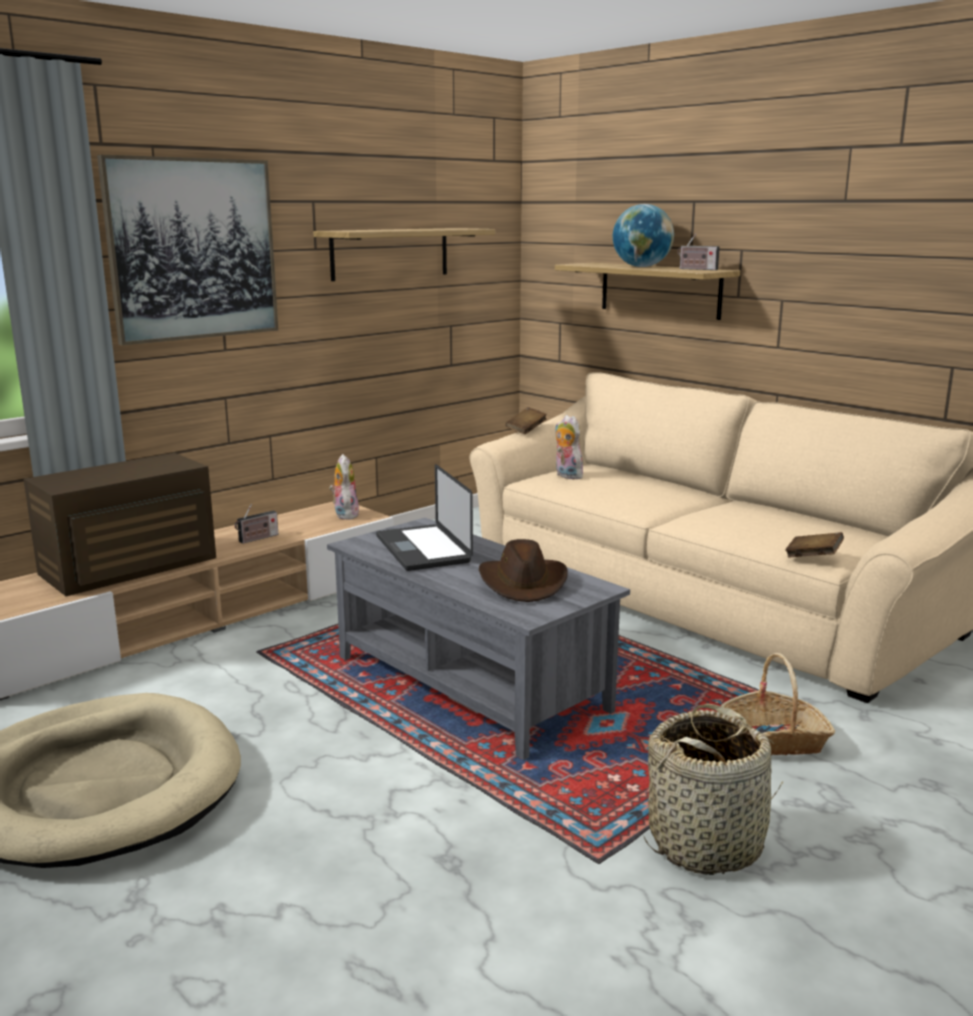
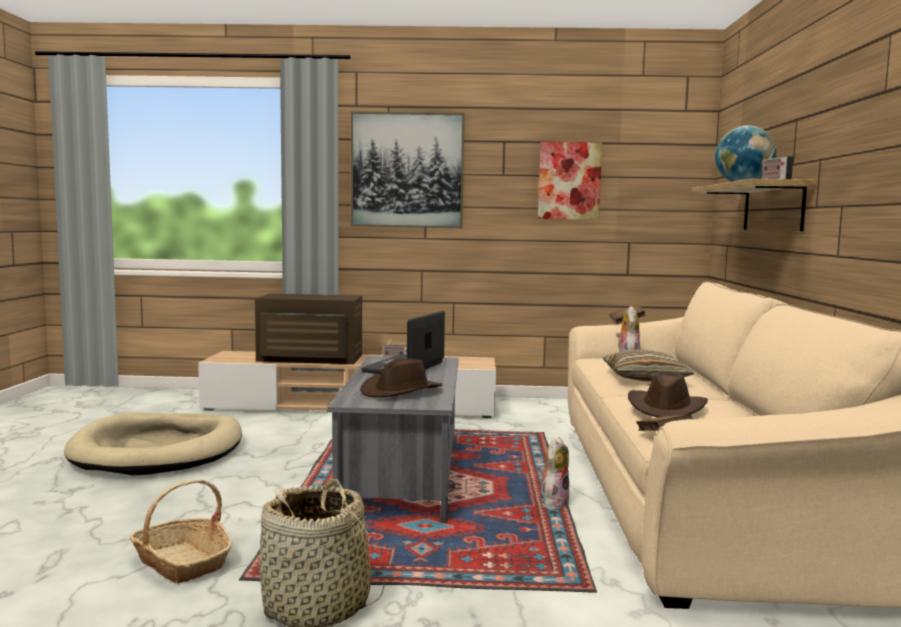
camera: 45 degrees right, 10 degrees down
shelf [313,228,495,281] -> picture [538,142,602,220]
plush toy [329,454,359,520] -> plush toy moved to [540,437,570,510]
basket [721,653,835,755] -> basket moved to [130,479,232,584]
none -> pillow [602,350,694,382]
none -> brown hat [628,373,708,417]

